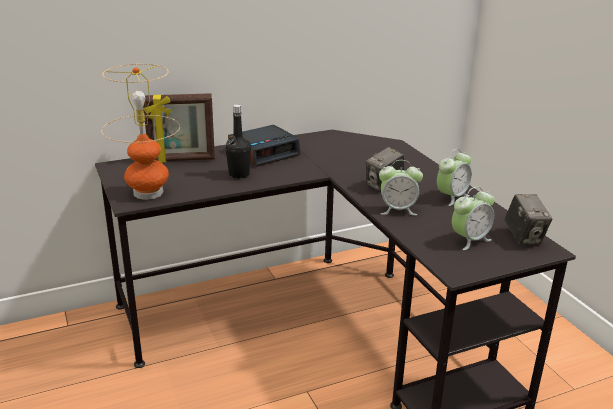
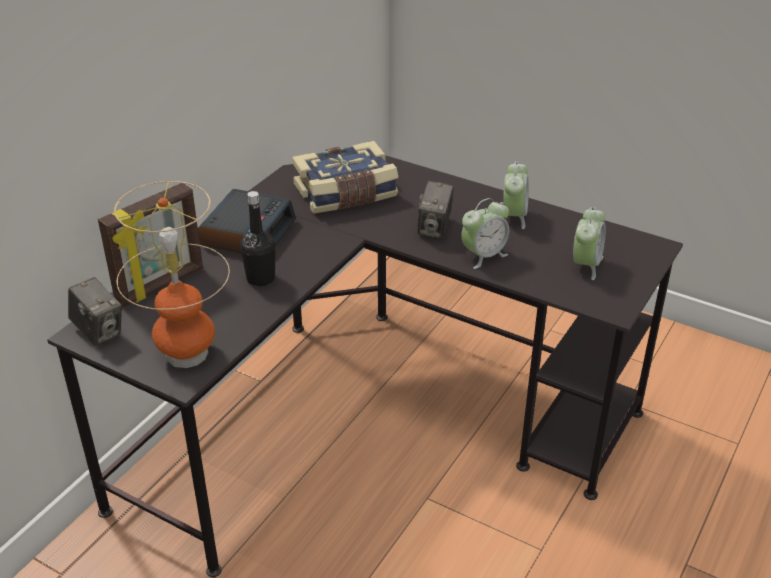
camera: 35 degrees left, 10 degrees up
camera [504,194,553,245] -> camera moved to [68,277,122,346]
none -> book [292,141,398,214]

